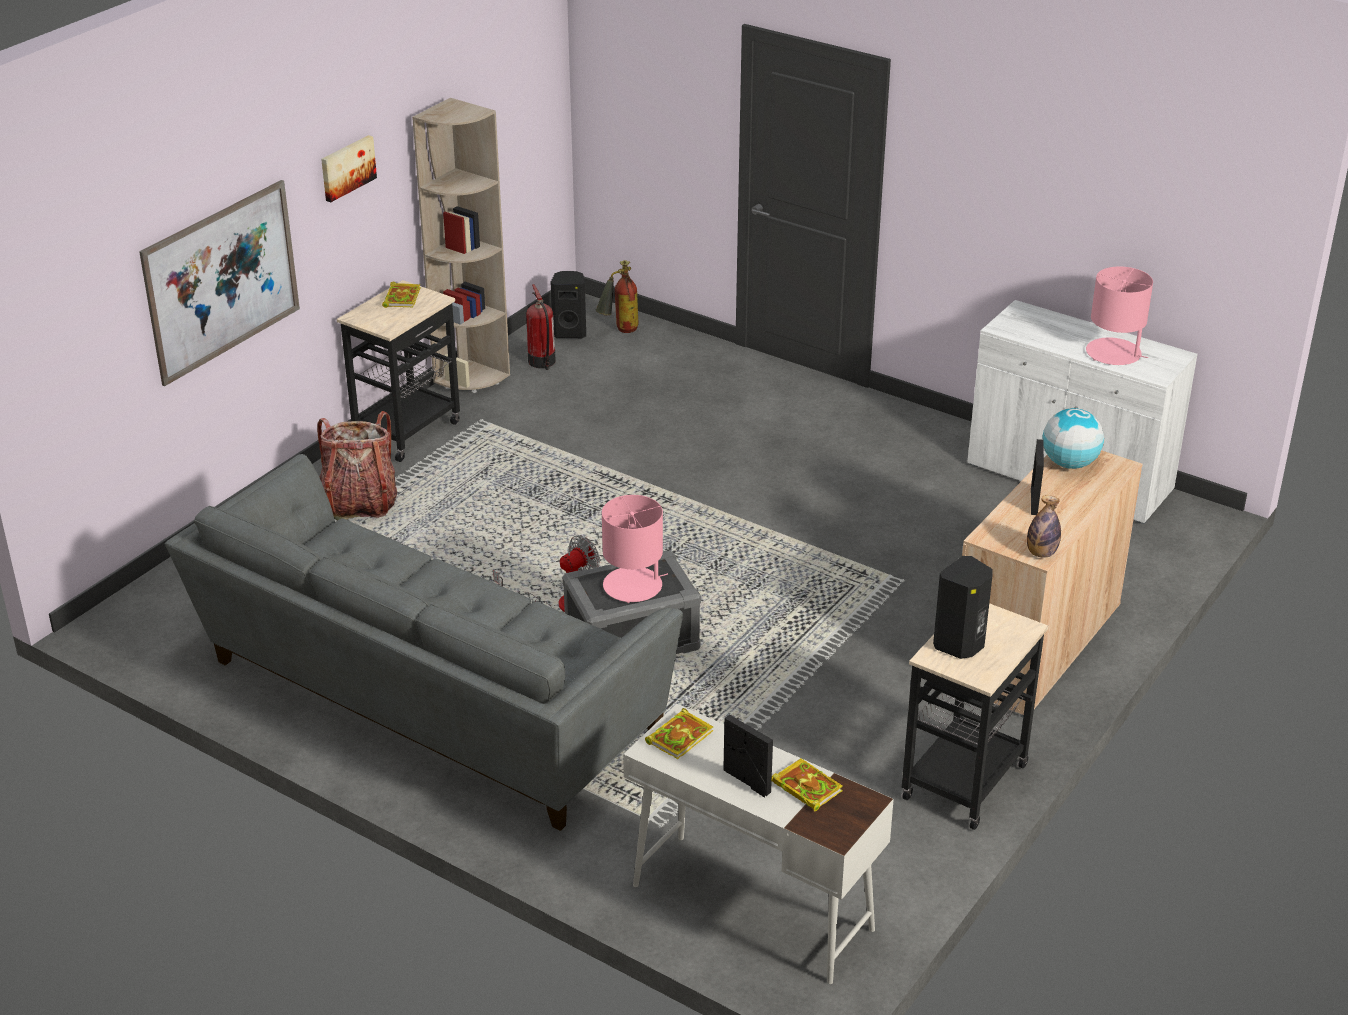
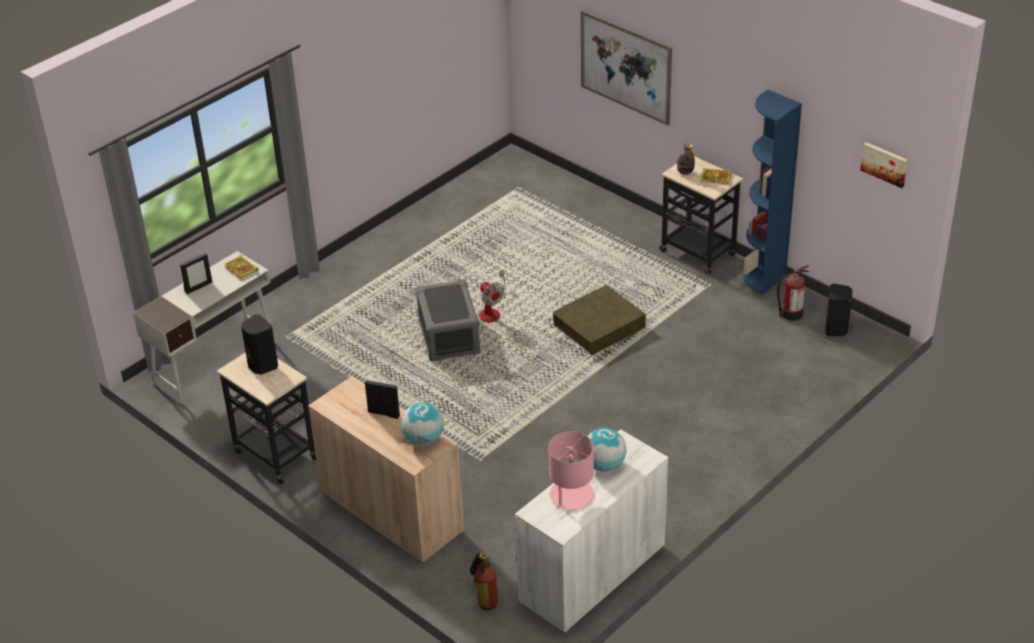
camera: 100 degrees right, 5 degrees up
grey sofa [165,454,683,831] -> none
backpack [317,411,397,520] -> none
picture [321,135,377,202] -> picture moved to [860,142,908,188]
beige bookcase [412,98,510,393] -> blue bookcase [743,89,802,294]
fire extinguisher [596,260,639,333] -> fire extinguisher moved to [470,552,498,610]
pink table lamp [602,495,668,603] -> none
book [772,758,843,811] -> none
bottle [1027,495,1061,558] -> bottle moved to [677,142,695,175]
none -> brown storage box [553,285,646,355]
none -> globe [588,428,626,472]

